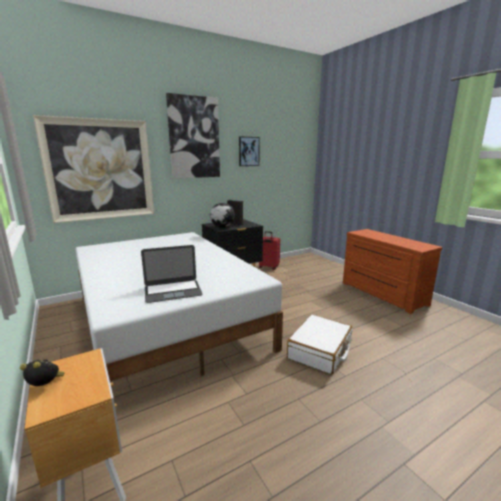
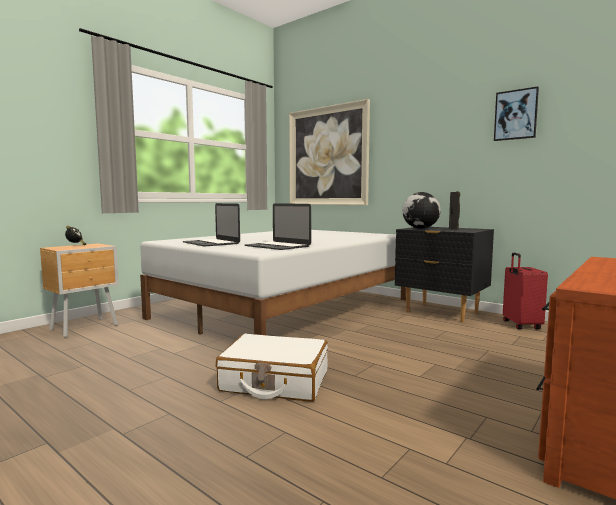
camera: 70 degrees right, 10 degrees down
picture [166,93,220,178] -> none
none -> laptop [245,203,311,250]

